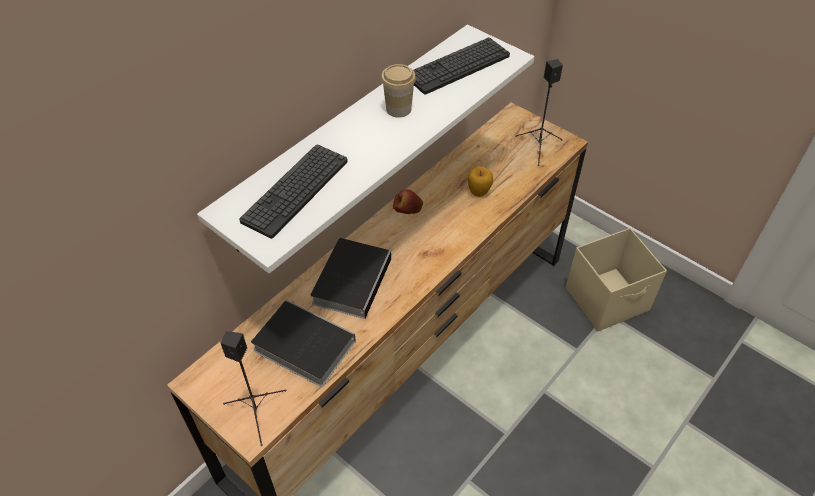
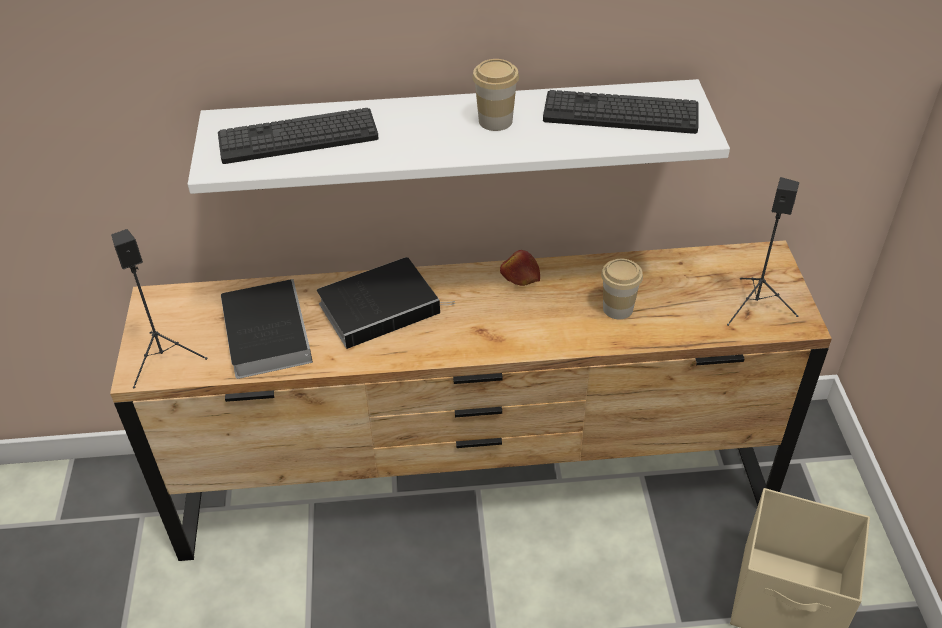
camera: 45 degrees right, 5 degrees down
apple [468,166,493,197] -> cup [601,259,643,319]

